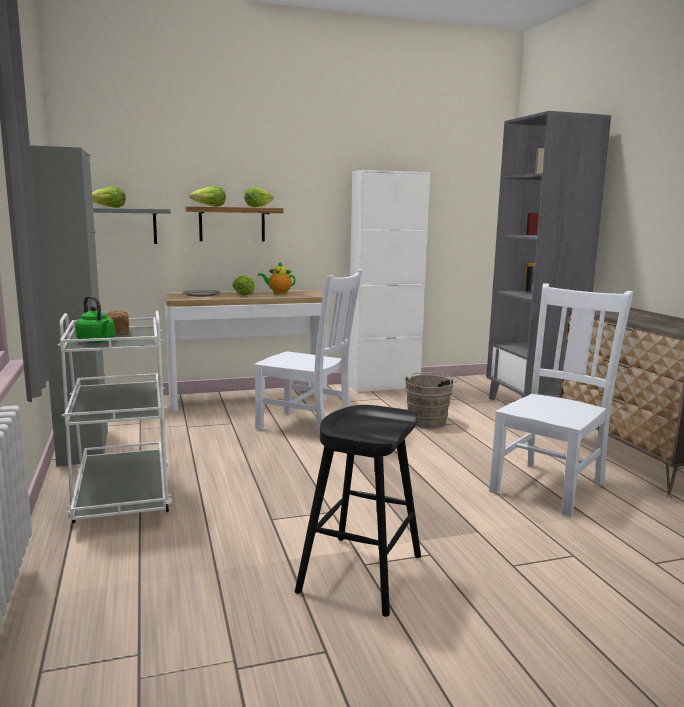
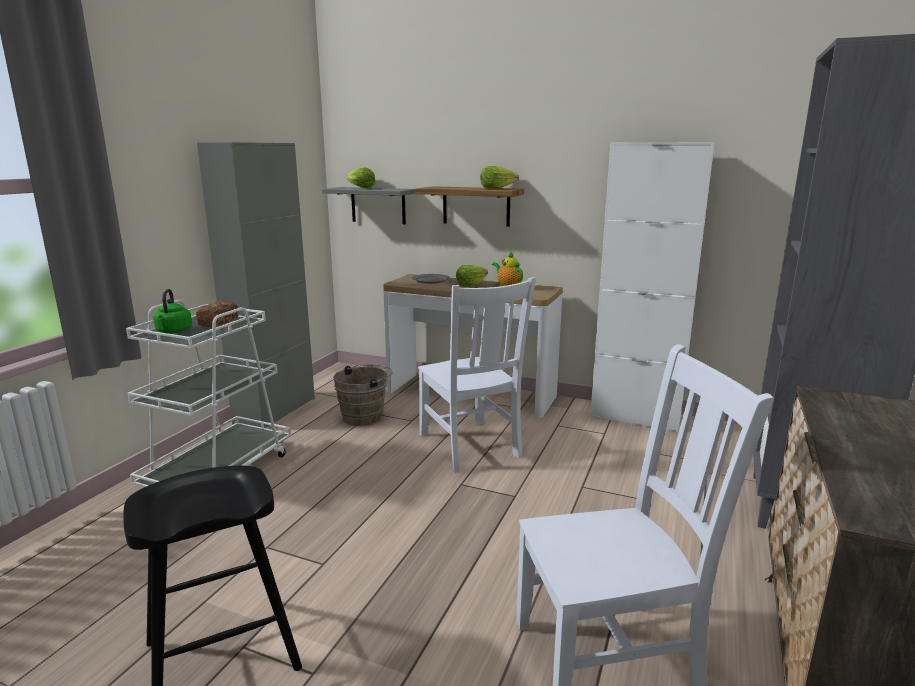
camera: 40 degrees right, 5 degrees up
lettuce [190,186,226,207] -> none
brown bucket [404,372,457,428] -> brown bucket moved to [333,364,393,426]

